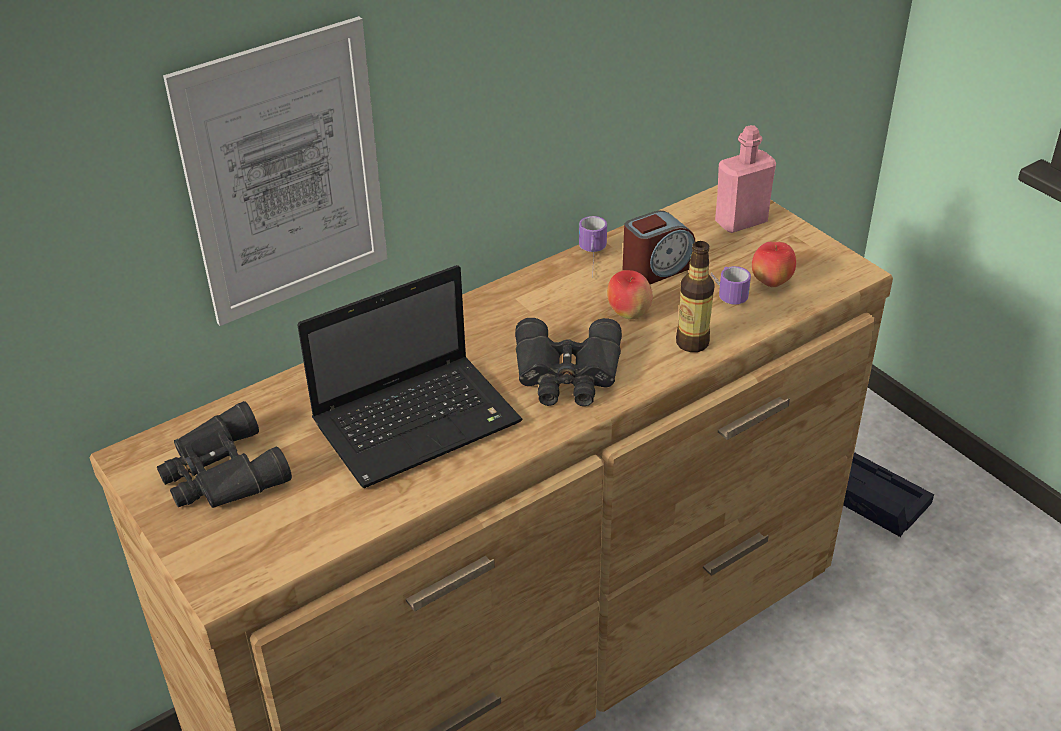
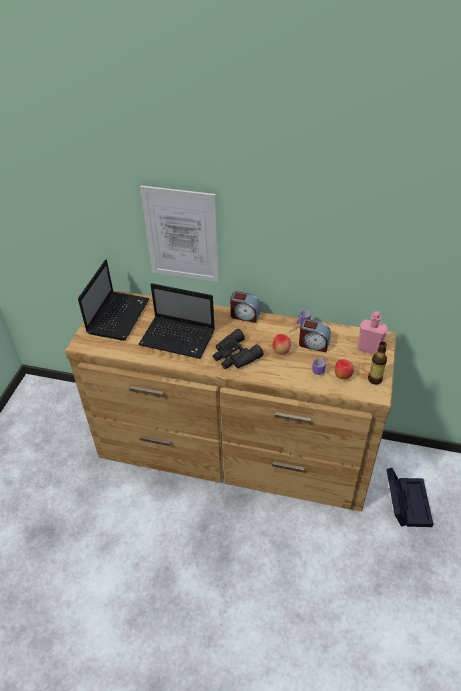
camera: 50 degrees right, 5 degrees up
black binoculars [157,401,292,508] -> laptop [78,259,150,341]
bottle [676,241,715,352] -> bottle moved to [368,341,387,385]
none -> alarm clock [230,291,260,323]

